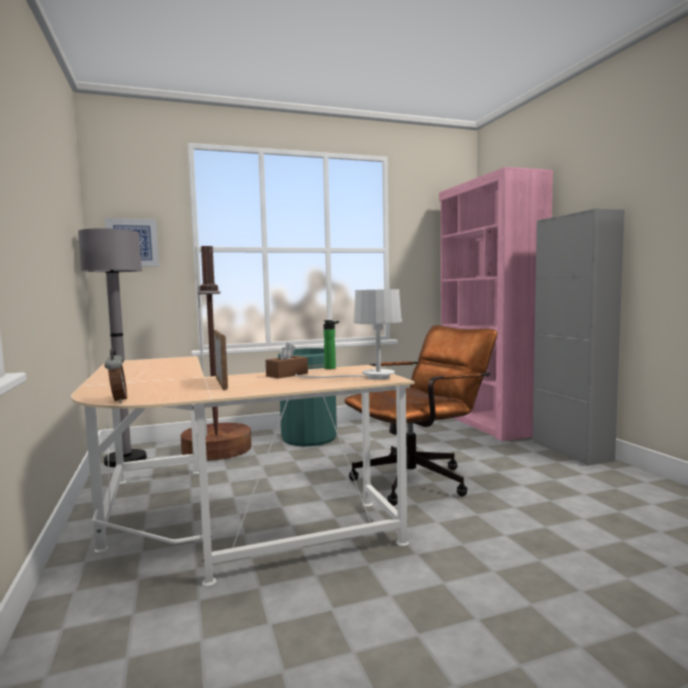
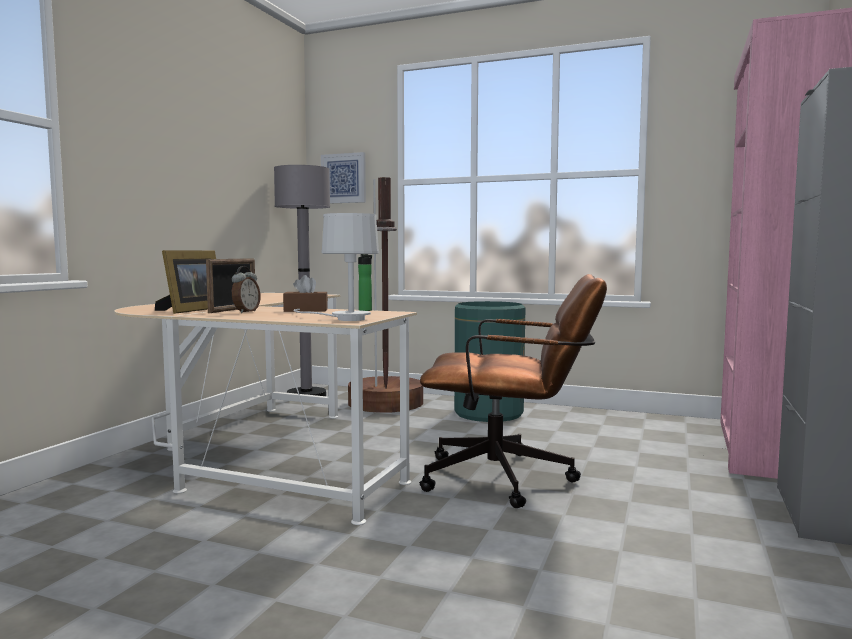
camera: 40 degrees right, 0 degrees up
alarm clock [104,349,127,403] -> alarm clock moved to [232,266,261,313]
none -> picture frame [155,250,216,314]

